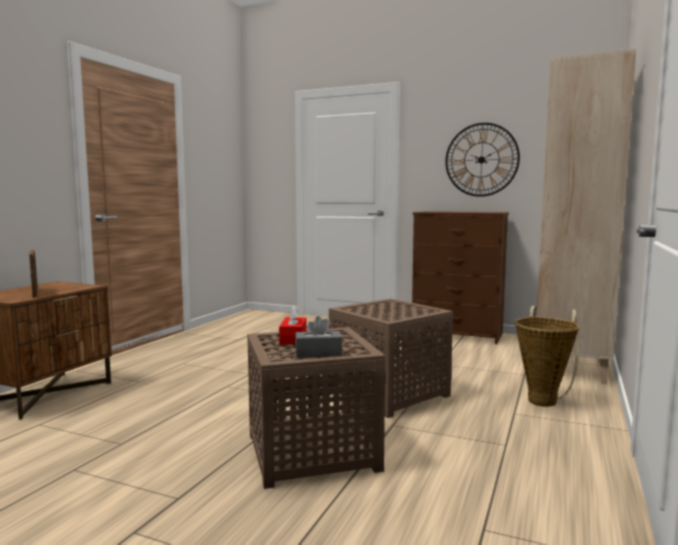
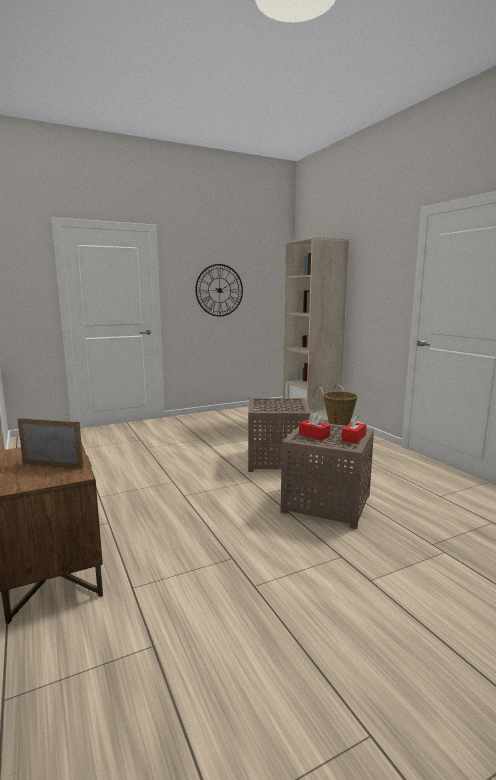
camera: 50 degrees left, 5 degrees up
grey tissue box [295,316,342,358] -> red tissue box [341,415,366,443]
brown dresser [412,211,509,344] -> none

